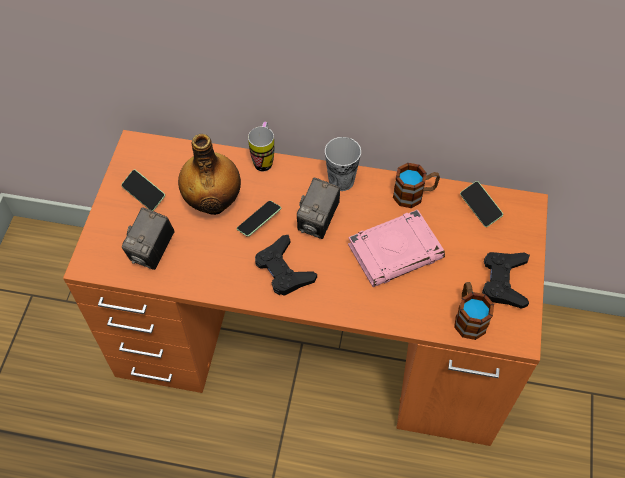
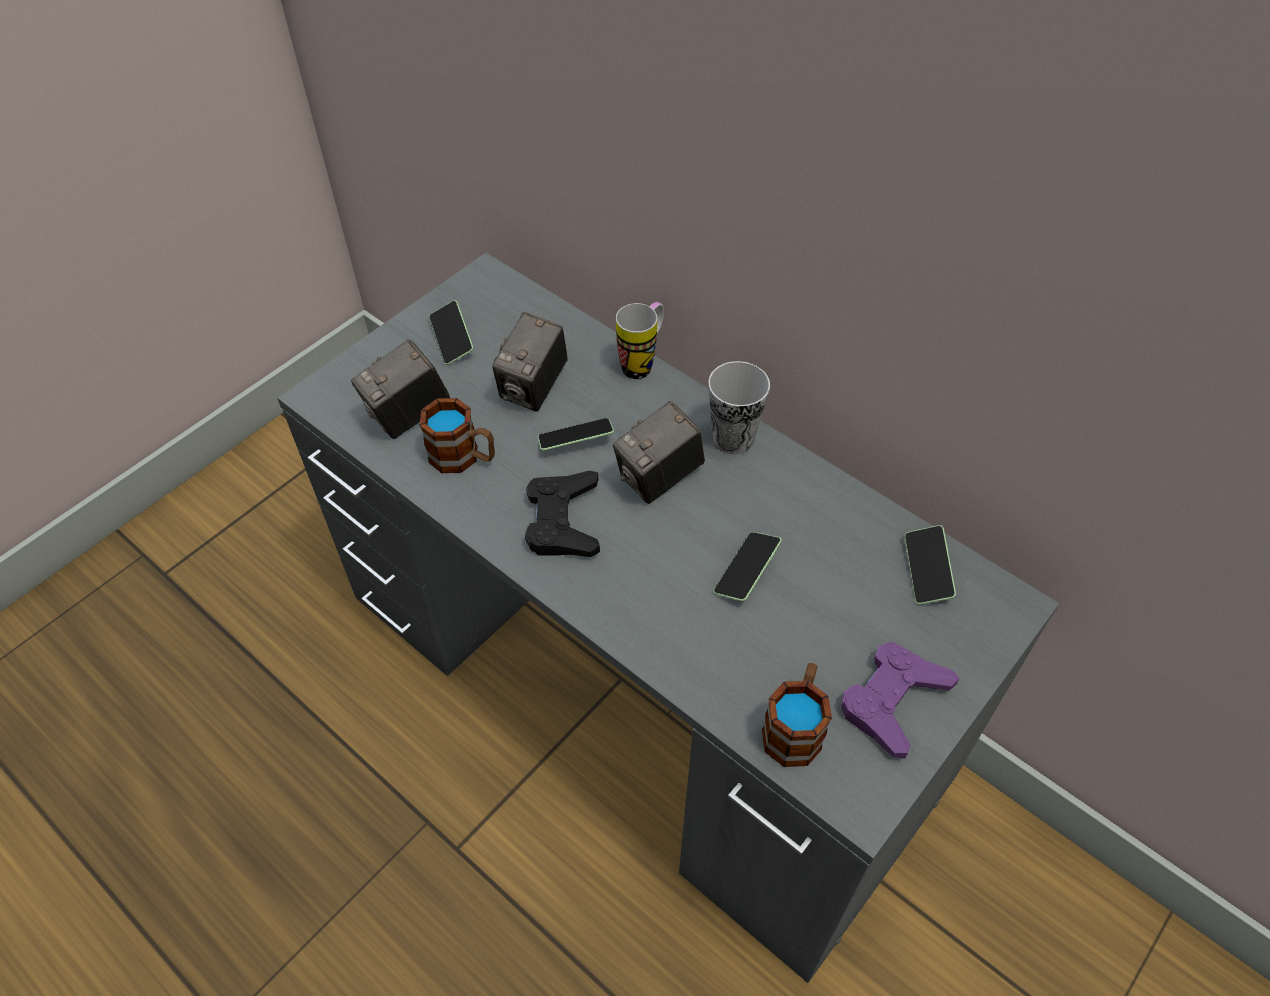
camera: 30 degrees right, 5 degrees down
orange desk [63,130,548,446] -> grey desk [277,253,1060,983]
bottle [178,134,241,215] -> camera [492,312,568,412]
pink book [348,209,445,287] -> phone [713,532,782,602]
mug [393,163,440,208] -> mug moved to [420,398,495,473]
black game controller [482,252,530,309] -> purple game controller [842,642,960,759]

